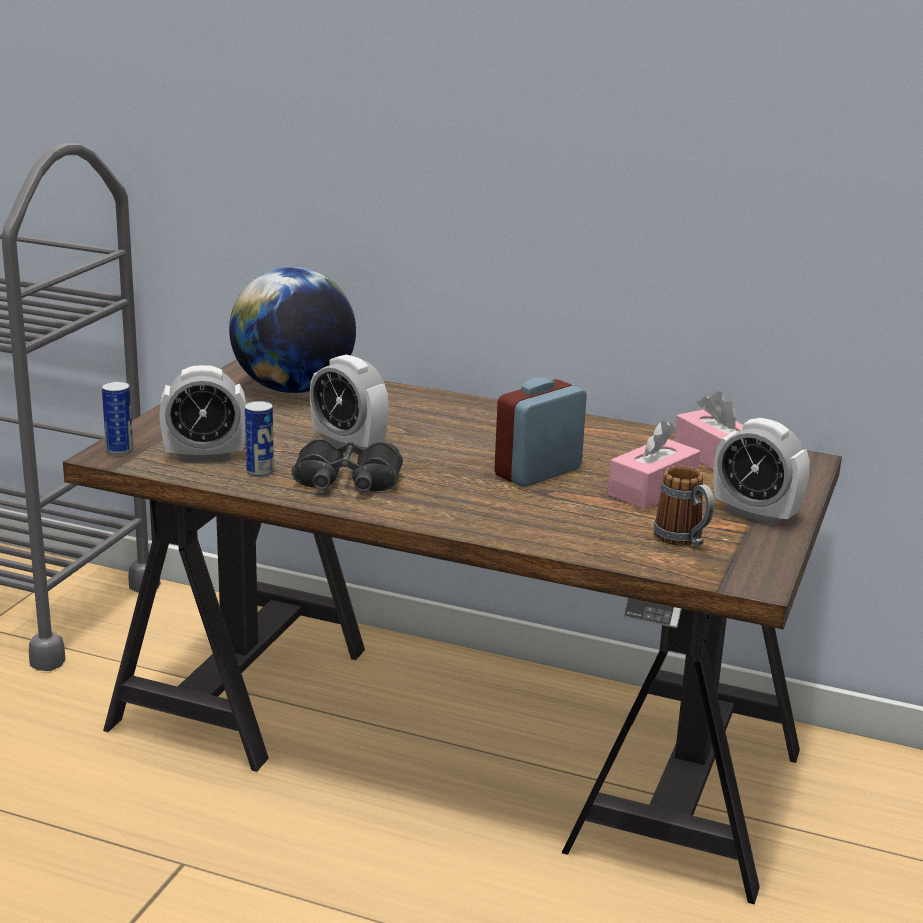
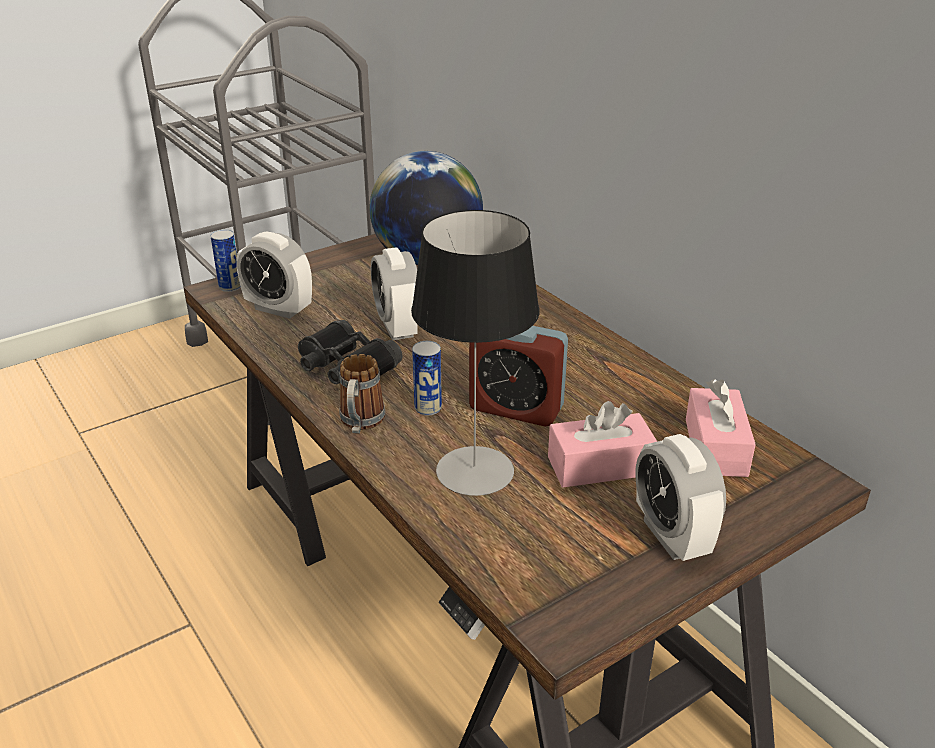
camera: 35 degrees right, 10 degrees up
can [245,401,274,477] -> can moved to [412,341,442,416]
alarm clock [494,377,587,487] -> alarm clock turned 150 degrees counterclockwise [469,326,568,426]
mug [654,466,714,546] -> mug moved to [339,354,385,434]
none -> table lamp [411,210,540,496]

